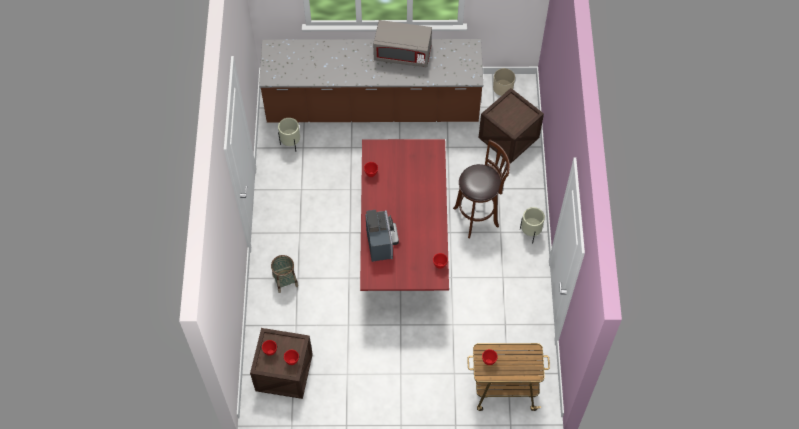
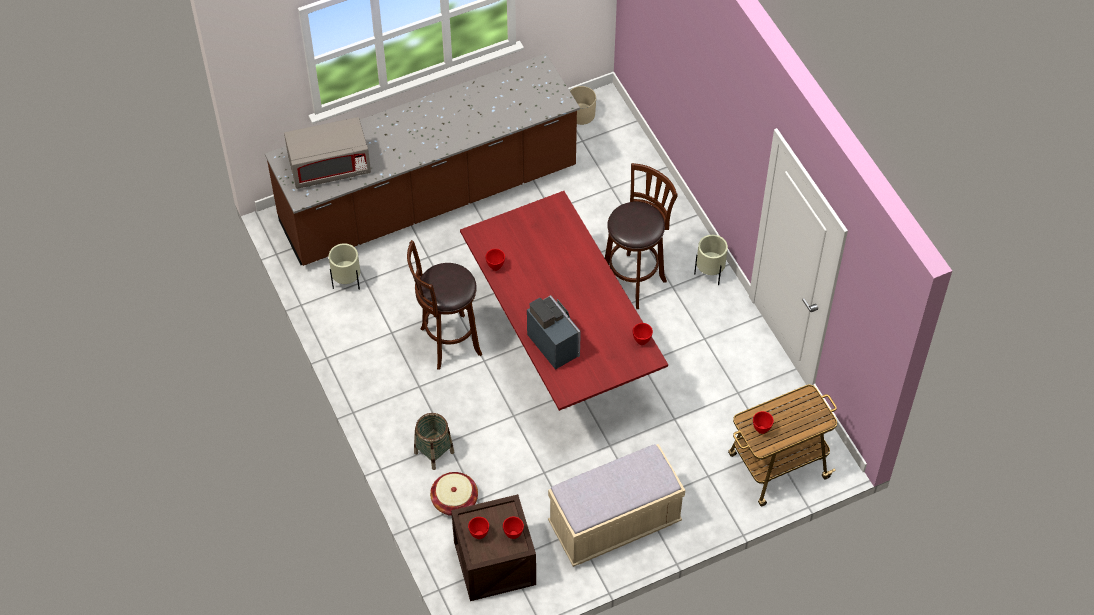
camera: 25 degrees left, 5 degrees down
grey microwave [373,20,432,67] -> grey microwave moved to [284,117,371,189]
crate [479,88,544,164] -> none
none -> brown stool [407,240,482,370]
none -> basket [430,472,478,516]
none -> beige bench [548,444,685,567]

